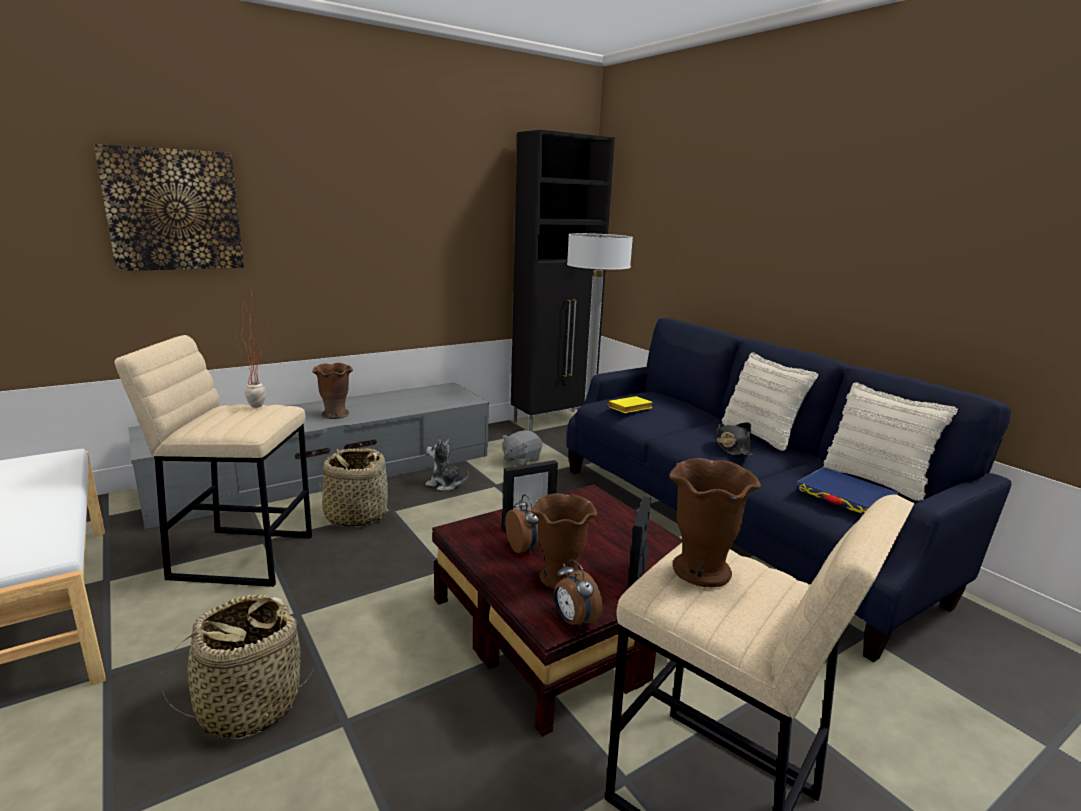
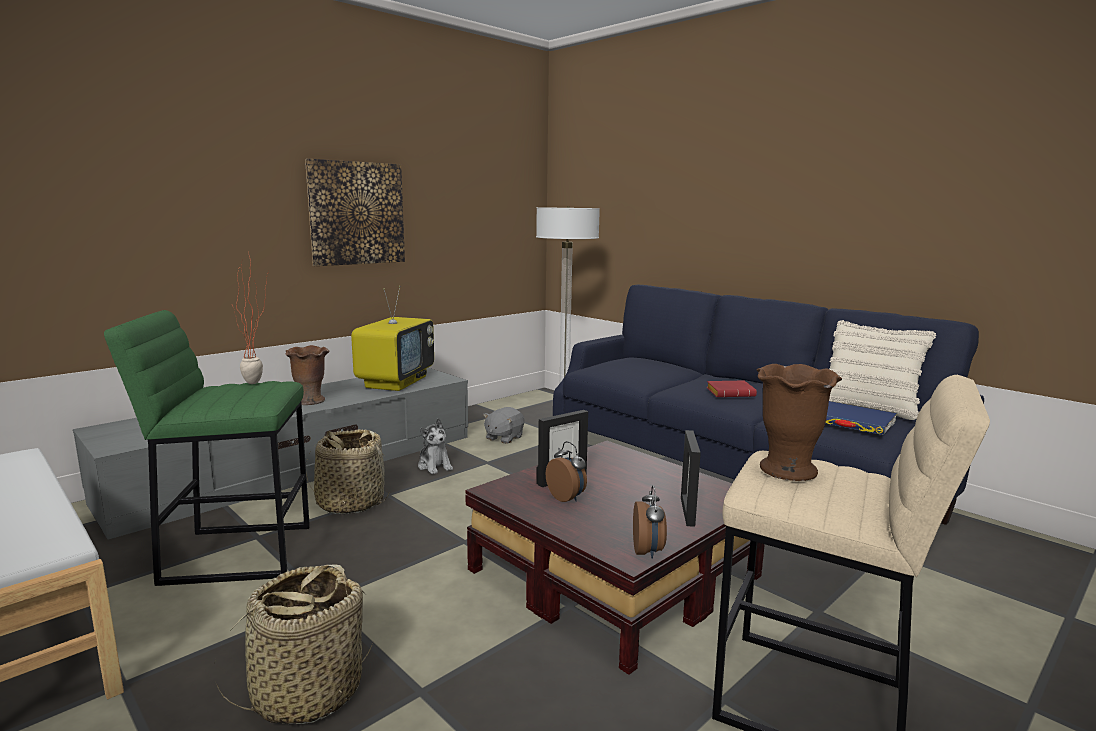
camera: 10 degrees left, 5 degrees down
picture [94,144,244,271] -> picture moved to [305,159,405,266]
beige stool [115,335,312,587] -> green stool [104,310,310,586]
plush toy [425,439,468,491] -> plush toy turned 135 degrees counterclockwise [418,418,453,474]
black cabinet [511,130,615,431] -> none
brown vase [531,493,597,589] -> none
alarm clock [554,559,603,630] -> alarm clock turned 135 degrees counterclockwise [633,485,667,559]
yellow book [608,396,653,413] -> none
black hat [716,422,753,456] -> red book [706,380,757,397]
beige pillow [722,353,819,451] -> none
none -> television [351,286,434,391]

